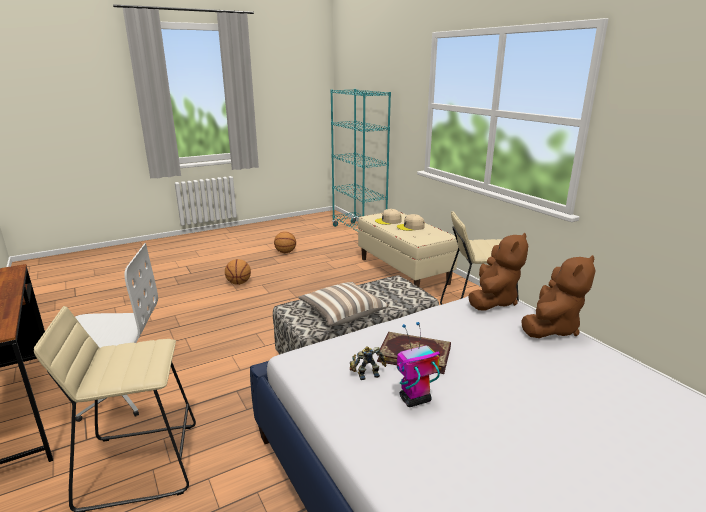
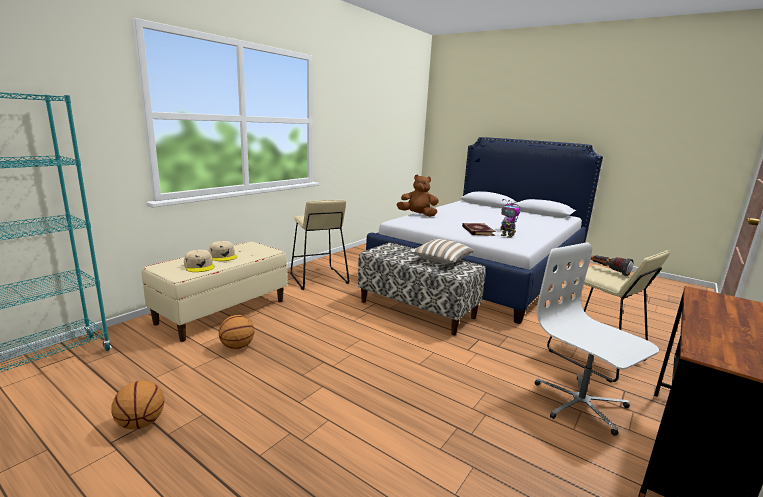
camera: 115 degrees left, 5 degrees down
basketball [225,259,251,285] -> basketball moved to [219,315,254,349]
brown plush toy [468,233,528,311] -> none
none -> flashlight [591,255,633,276]

